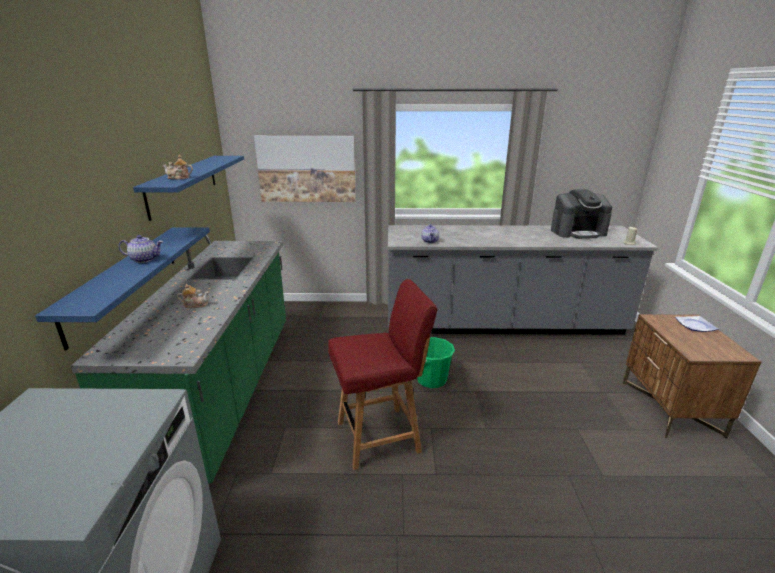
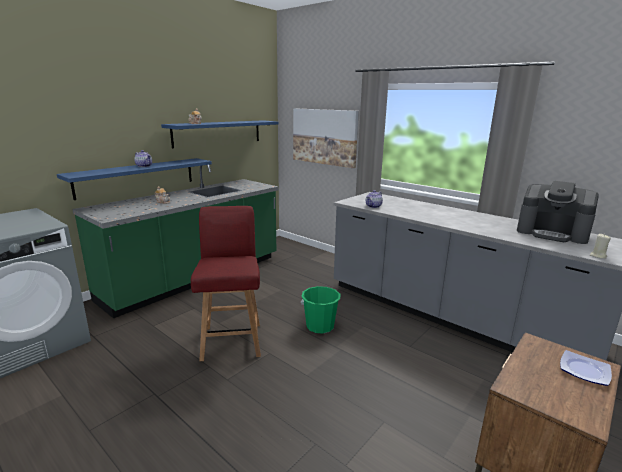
camera: 40 degrees right, 5 degrees down
red chair [328,279,437,470] -> red chair turned 120 degrees counterclockwise [191,206,261,361]

